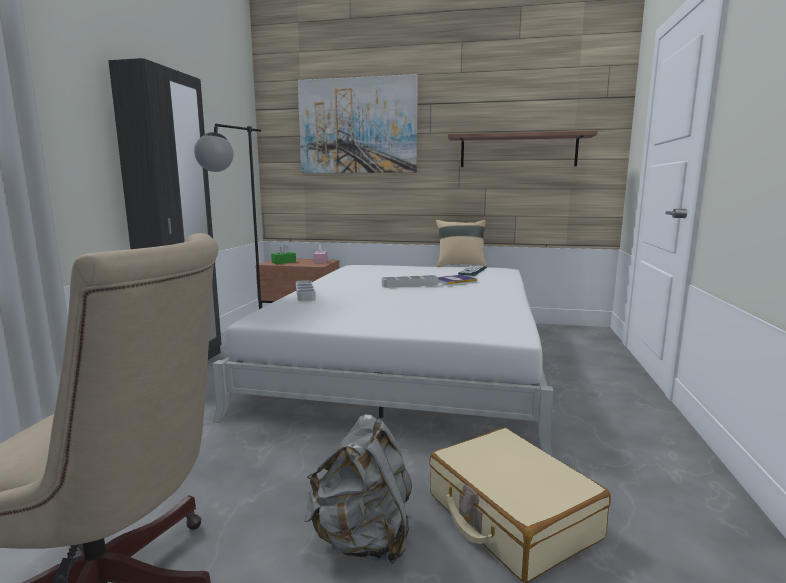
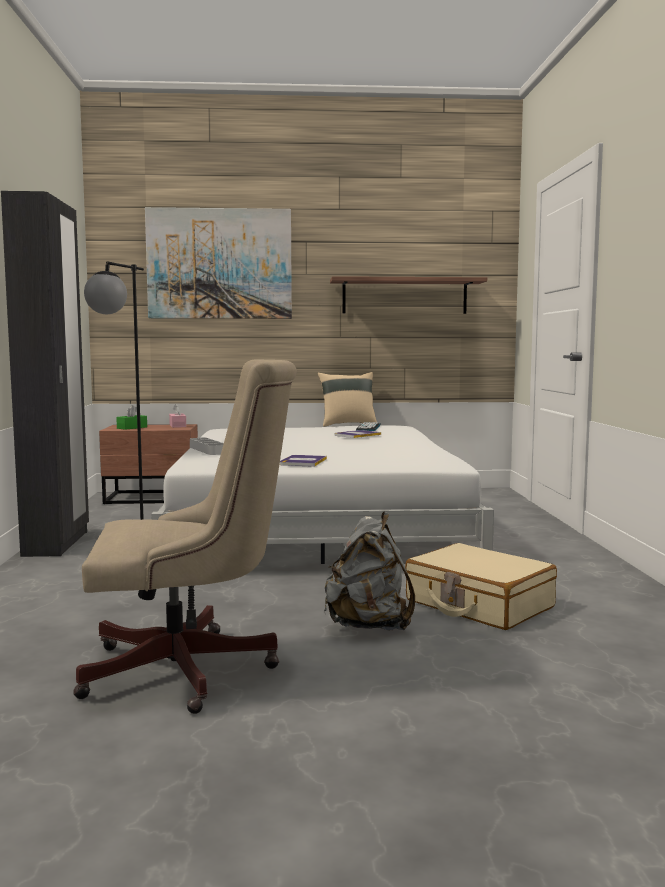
camera: 15 degrees left, 5 degrees down
grey tray [382,275,438,288] -> none
none -> book [280,455,327,467]

